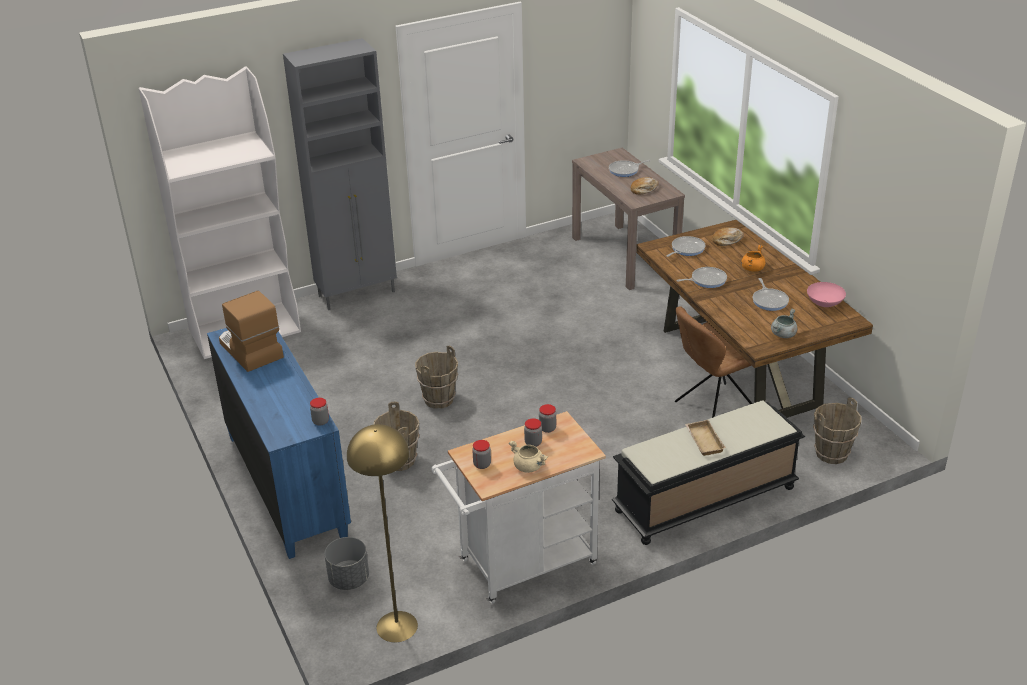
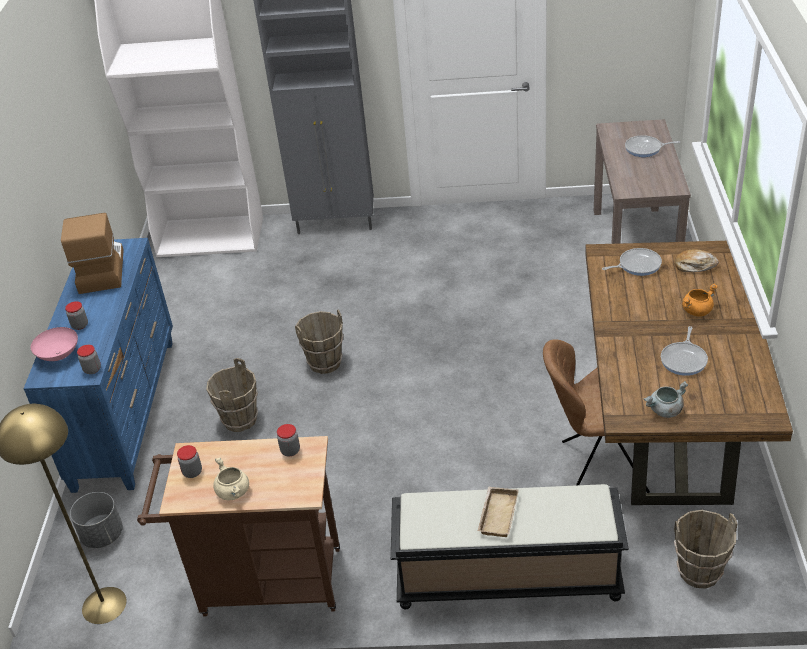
camera: 30 degrees right, 5 degrees up
white cart [431,411,606,604] -> brown cart [137,436,340,616]
jar [524,418,542,447] -> jar moved to [65,301,88,330]
bread [631,177,659,195] -> none
frying pan [676,267,727,288] -> none
pink bowl [807,282,846,307] -> pink bowl moved to [31,327,78,361]

